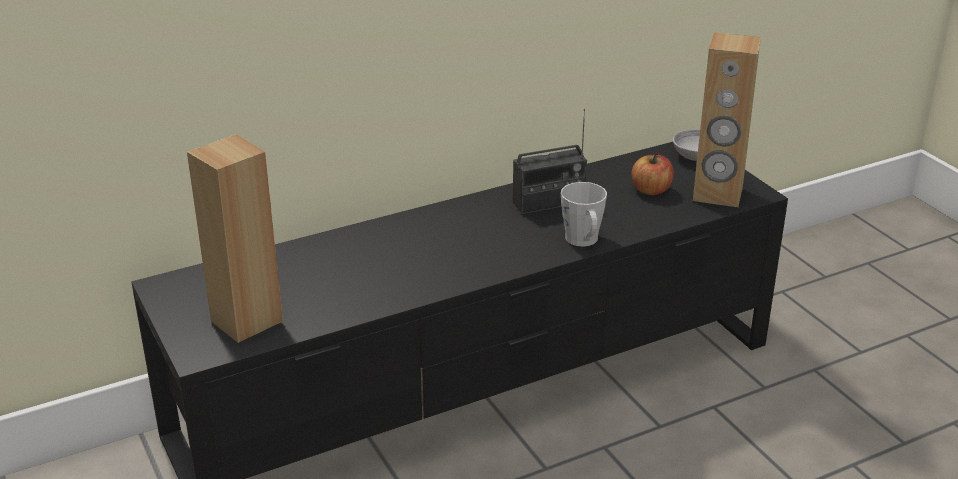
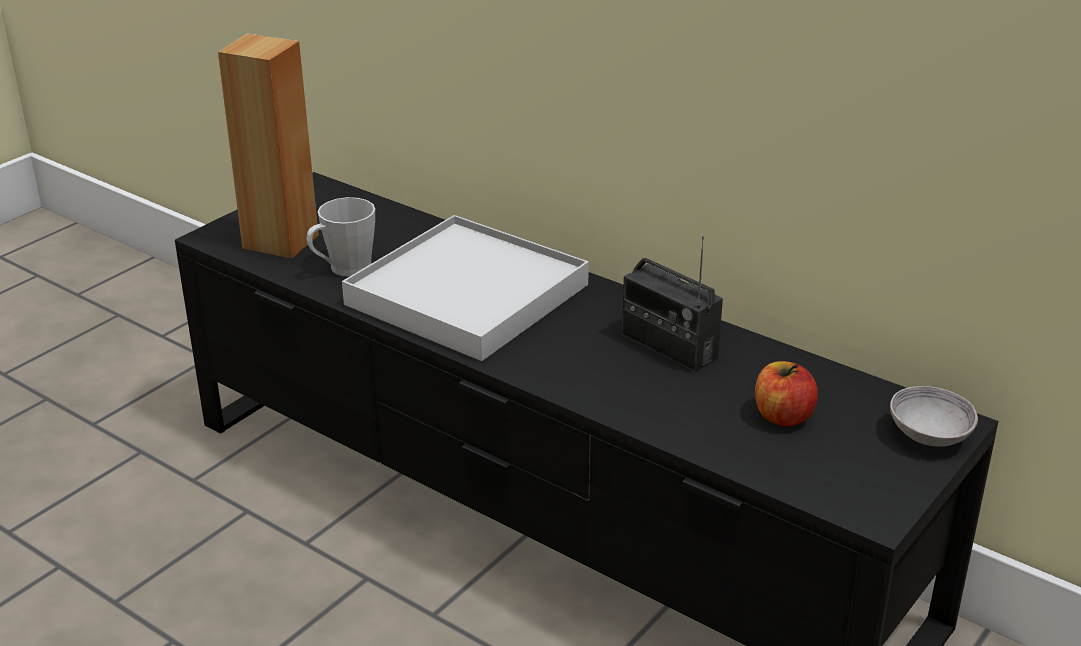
camera: 65 degrees right, 0 degrees up
grey mug [561,182,607,247] -> grey mug moved to [306,197,375,277]
brown speaker [693,32,761,207] -> none
none -> white tray [342,215,589,361]

